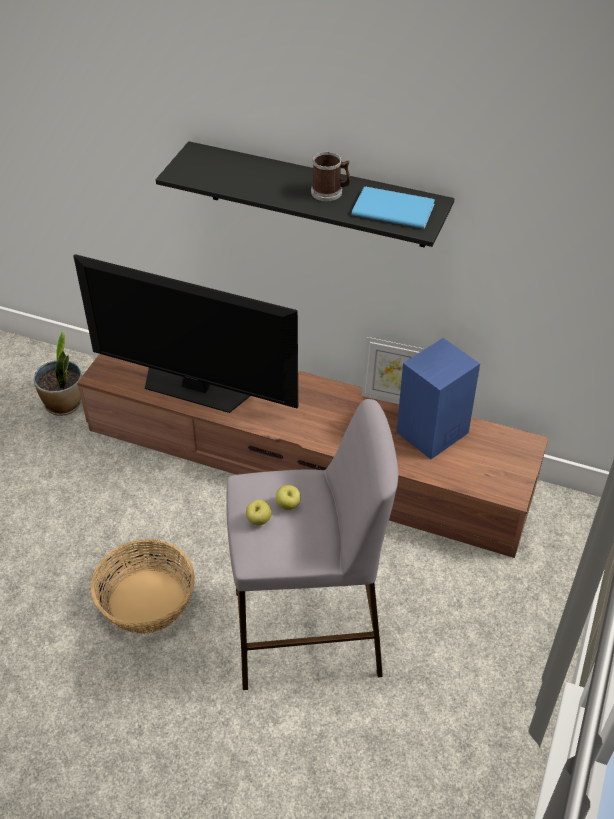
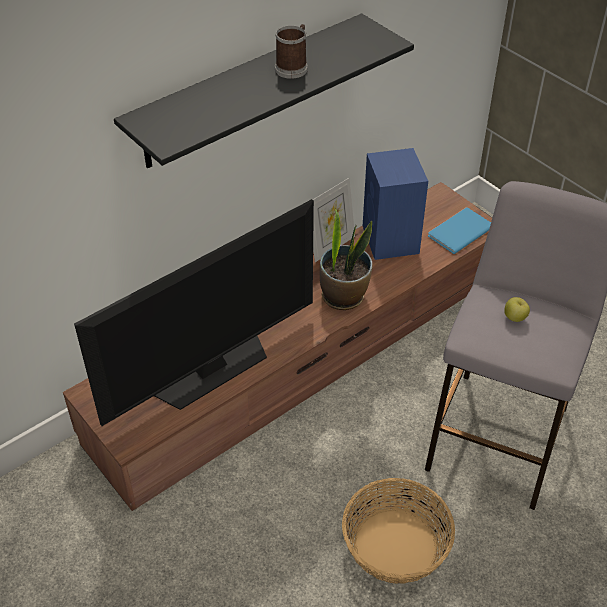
camera: 60 degrees left, 0 degrees up
potted plant [34,329,82,416] -> potted plant moved to [320,209,373,310]
apple [246,500,271,525] -> none
blue book [352,187,435,229] -> blue book moved to [428,208,491,254]

